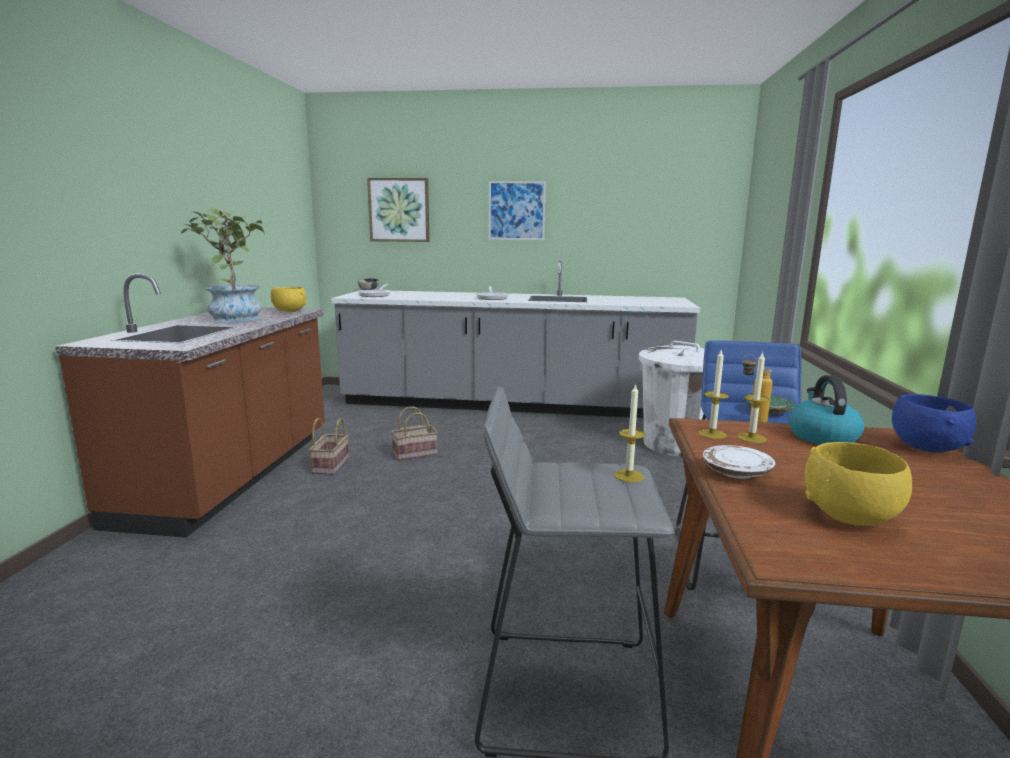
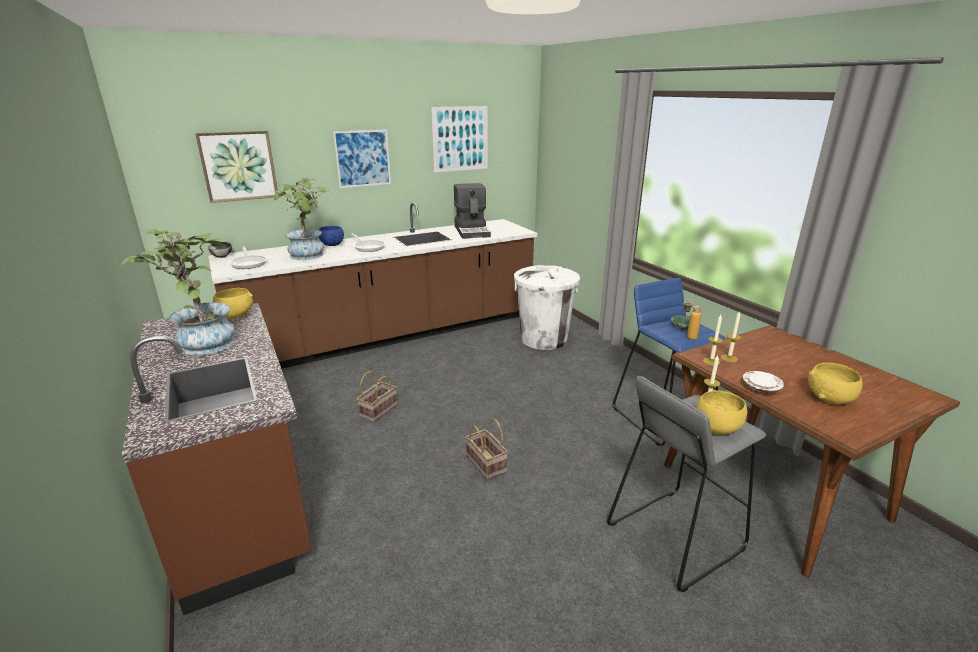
camera: 35 degrees left, 10 degrees up
basket [309,418,349,475] -> basket moved to [466,418,508,480]
grey counter [331,260,700,418] -> brown counter [208,202,537,369]
kettle [789,375,864,445] -> none
blue bowl [892,394,976,453] -> blue bowl moved to [319,226,344,246]
none -> potted plant [273,178,332,260]
none -> picture [431,106,487,172]
none -> coffee machine [454,183,491,239]
none -> yellow bowl [696,390,747,435]

